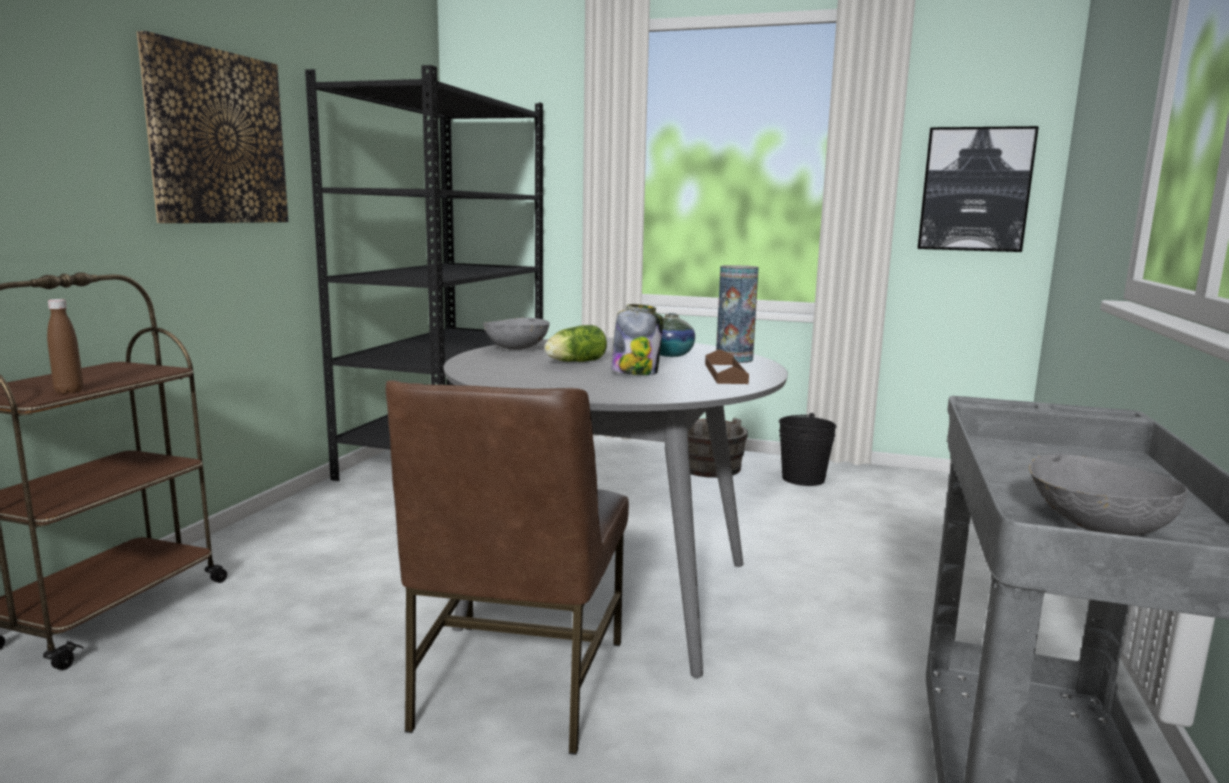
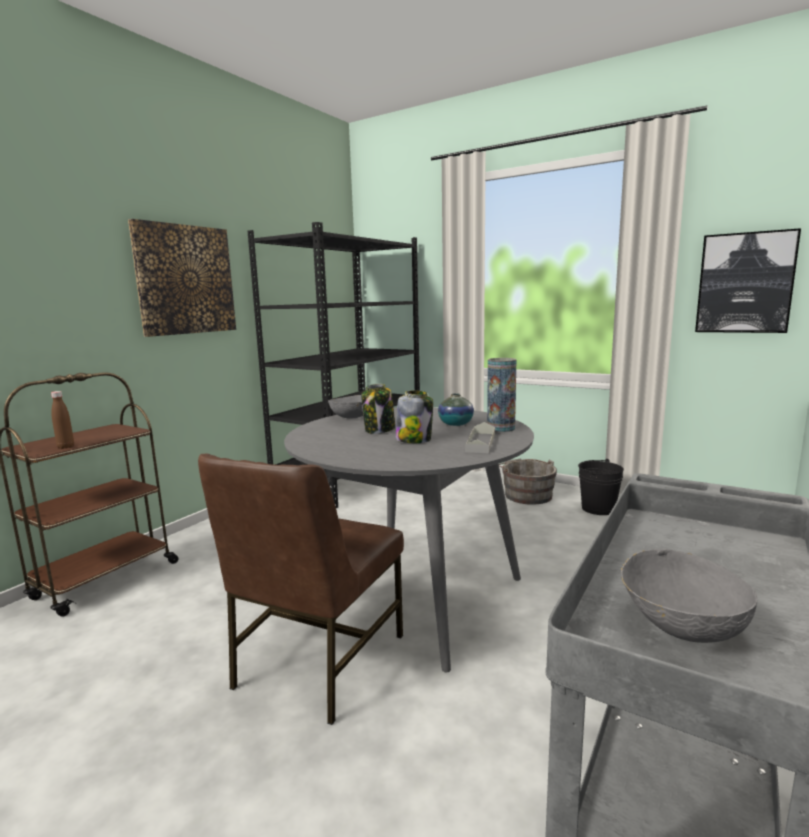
camera: 15 degrees right, 0 degrees up
lettuce [544,325,607,362] -> jar [361,384,395,434]
brown tray [705,349,749,384] -> grey tray [465,422,495,453]

